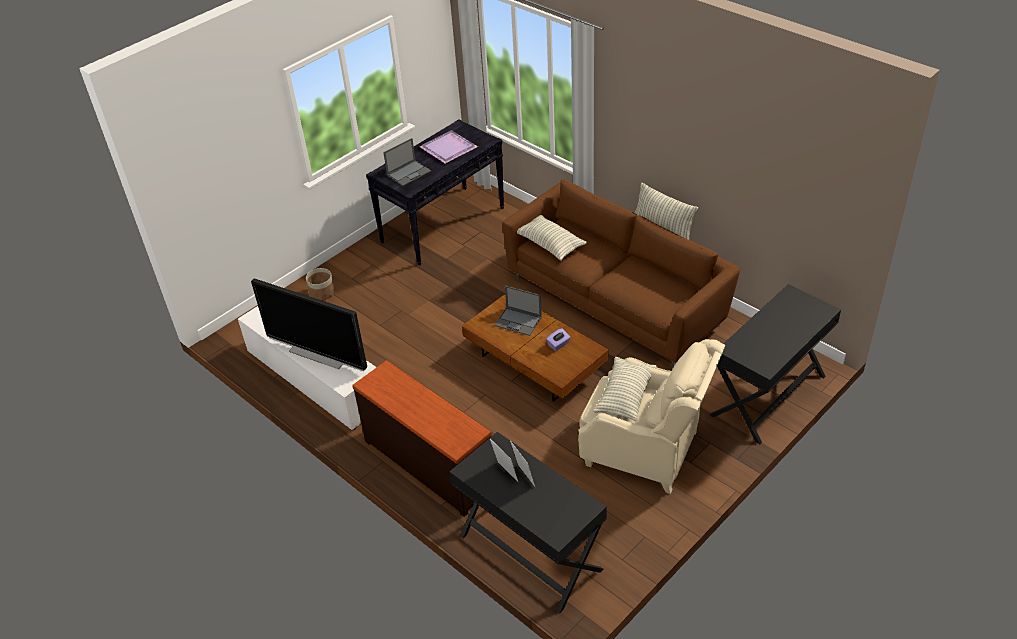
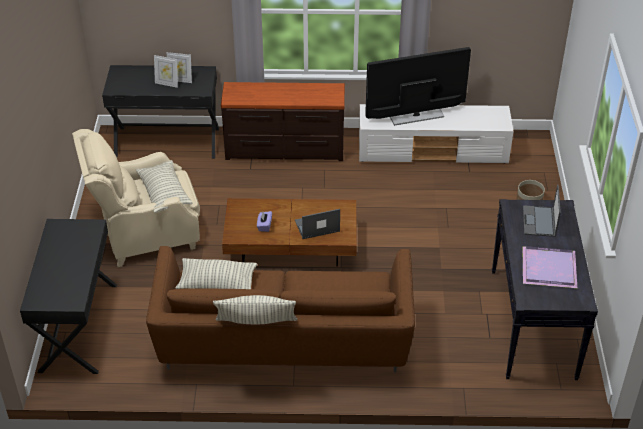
camera: 135 degrees right, 0 degrees up
pillow [517,215,587,261] -> pillow moved to [176,258,257,289]

